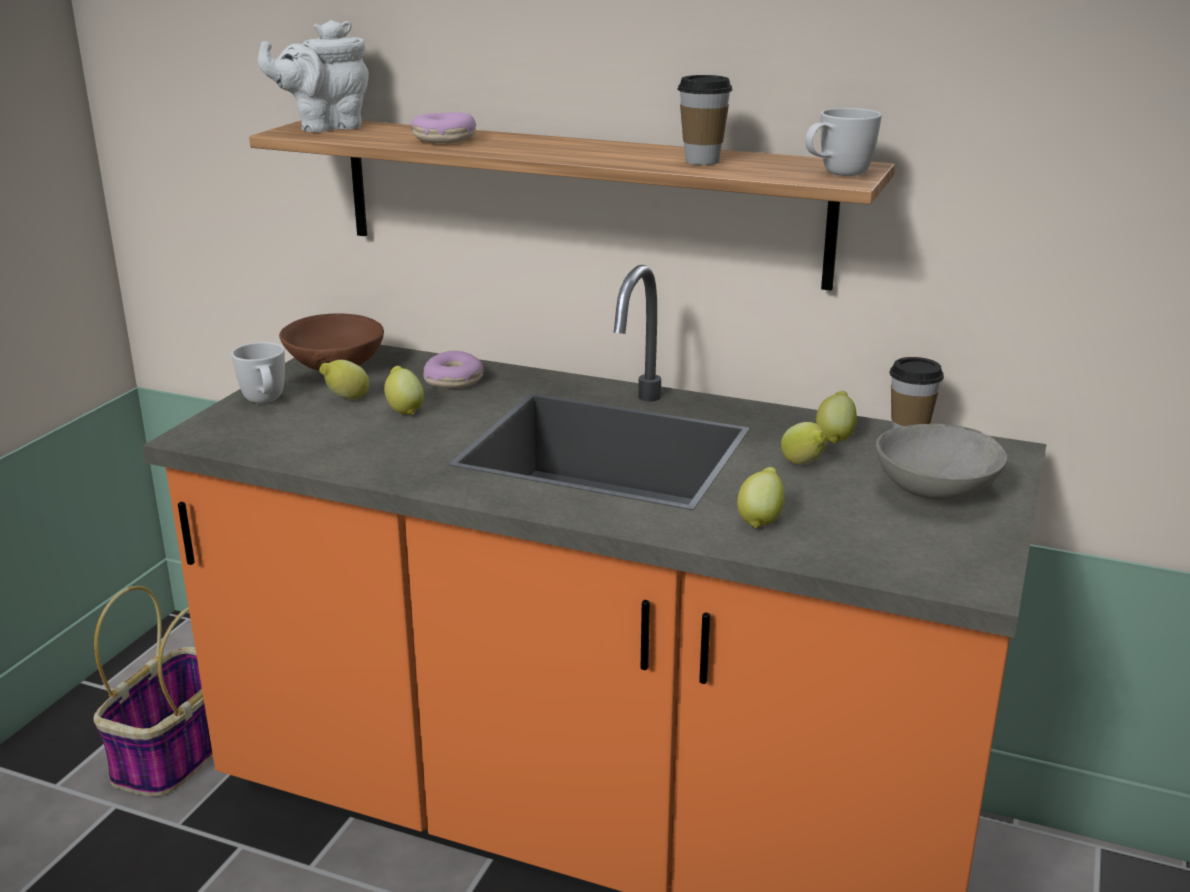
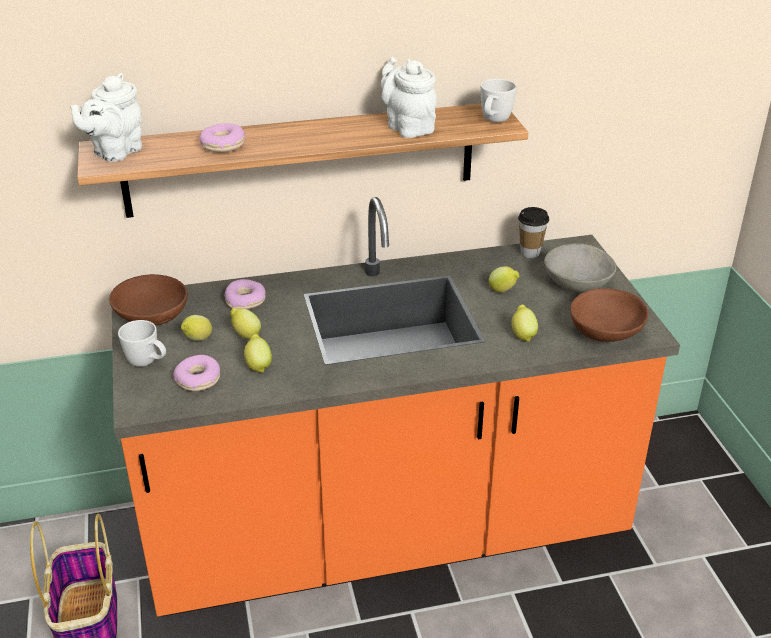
camera: 35 degrees left, 10 degrees up
cup [677,75,732,165] -> white teapot [381,57,437,138]
lemon [816,391,857,444] -> lemon moved to [244,334,272,373]
none -> donut [173,355,220,391]
none -> brown bowl [570,288,649,342]

